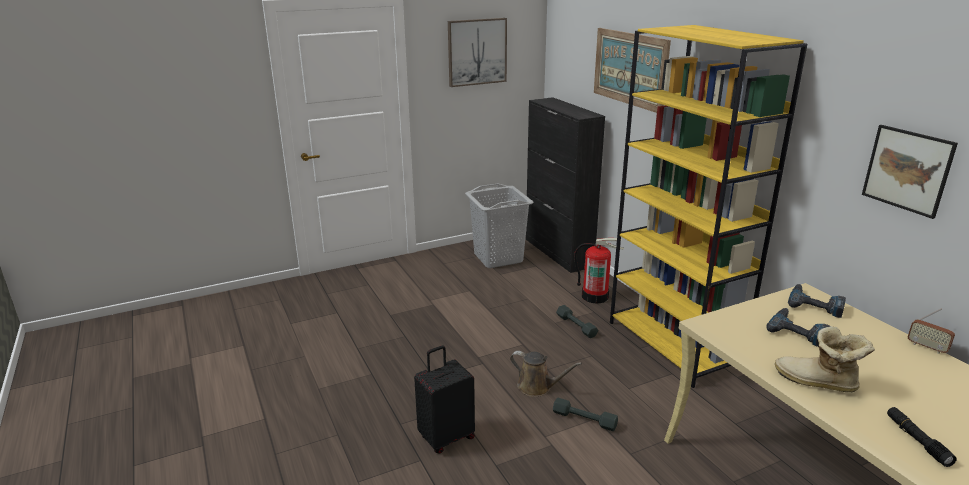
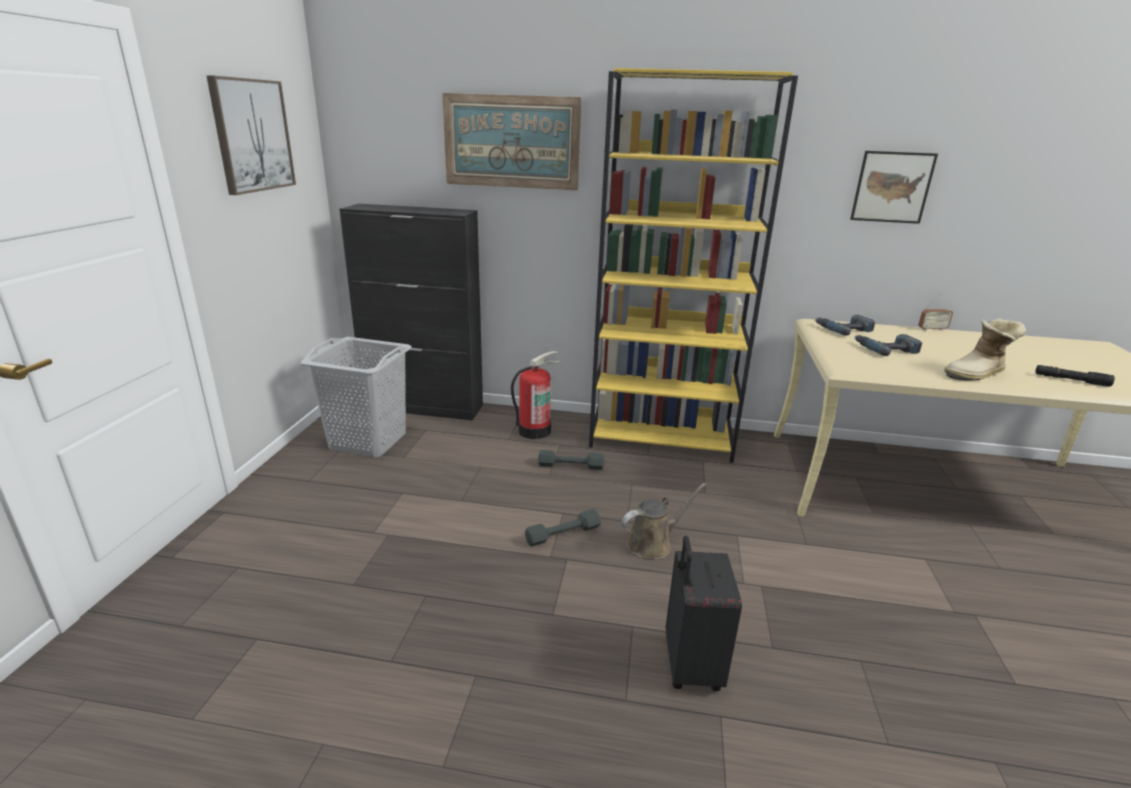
camera: 55 degrees left, 0 degrees up
grey dumbbell [553,397,618,431] -> grey dumbbell moved to [525,509,601,546]

